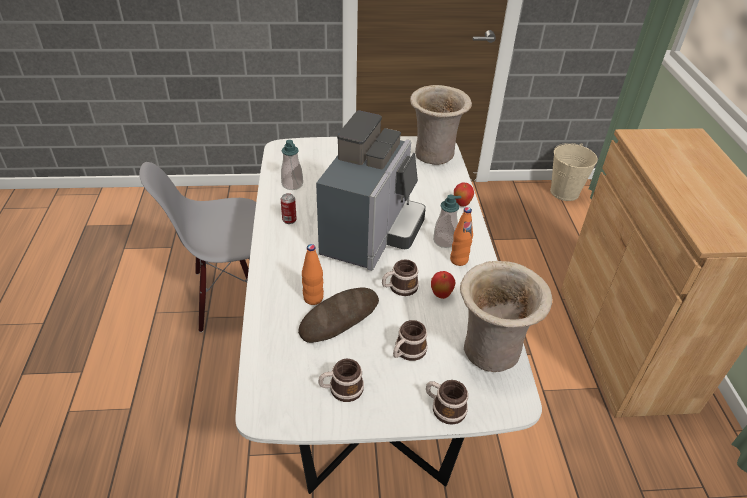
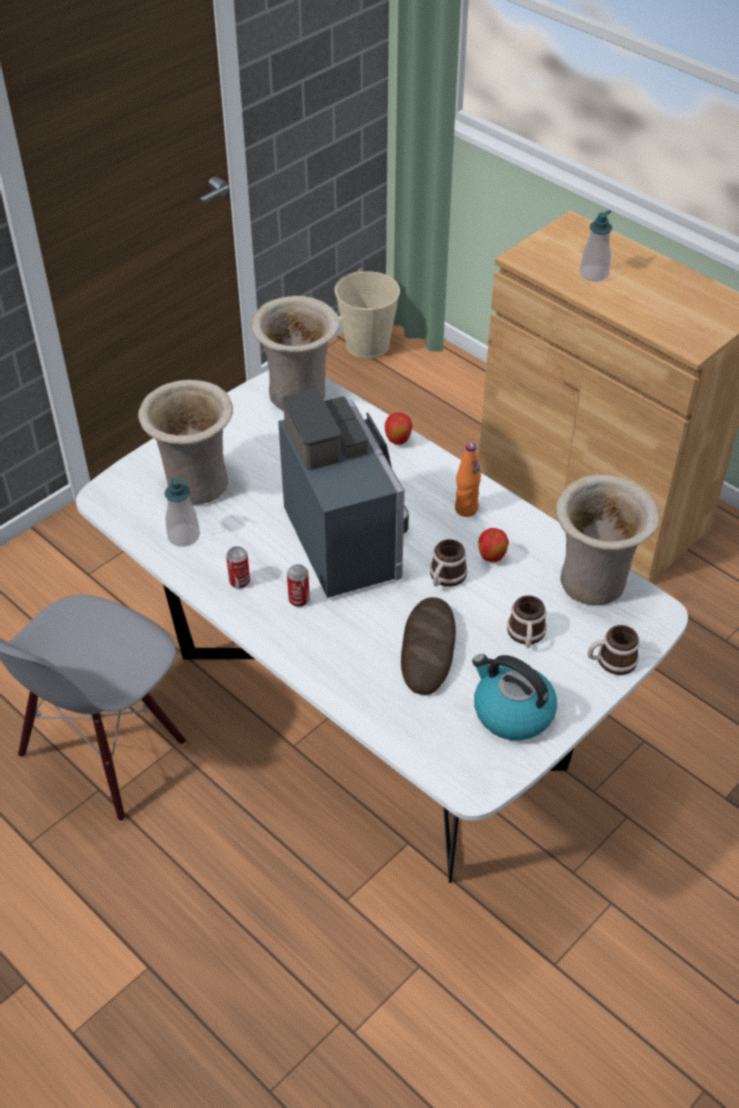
camera: 40 degrees left, 5 degrees up
orange bottle [302,244,324,305] -> none
mug [319,359,364,402] -> kettle [472,654,557,740]
soap dispenser [433,195,461,248] -> soap dispenser moved to [580,210,612,282]
none -> beige vase [138,380,233,505]
none -> can [287,564,310,607]

